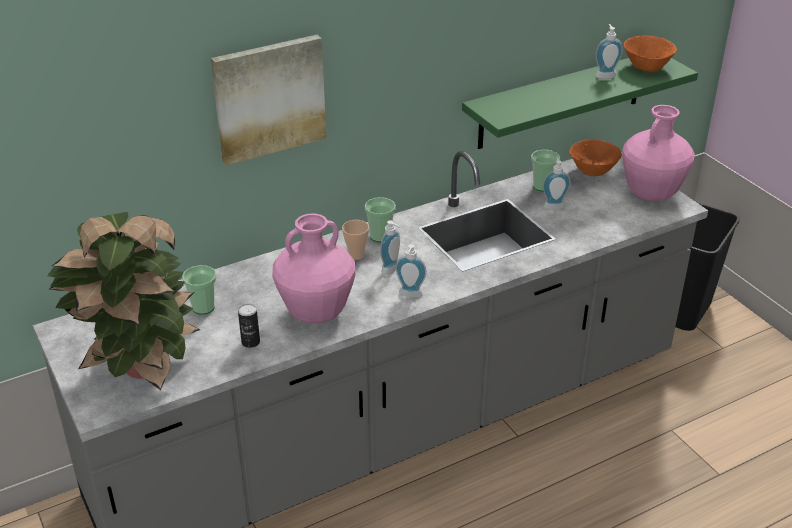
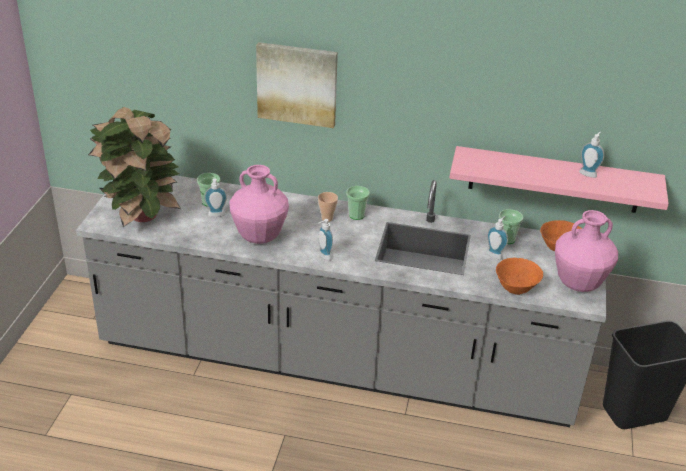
camera: 40 degrees right, 0 degrees up
can [238,304,260,348] -> none
soap dispenser [380,221,400,275] -> soap dispenser moved to [204,179,227,217]
green shelf [462,58,698,149] -> pink shelf [450,146,669,213]
orange bowl [624,35,677,72] -> orange bowl moved to [496,258,543,295]

